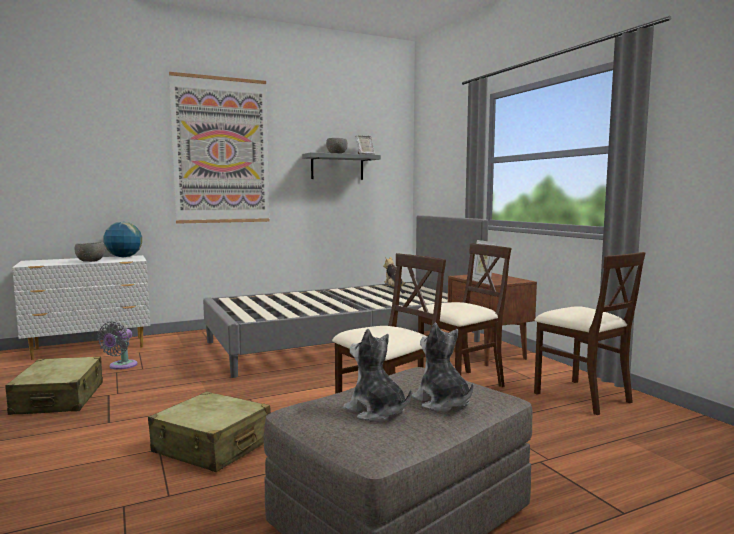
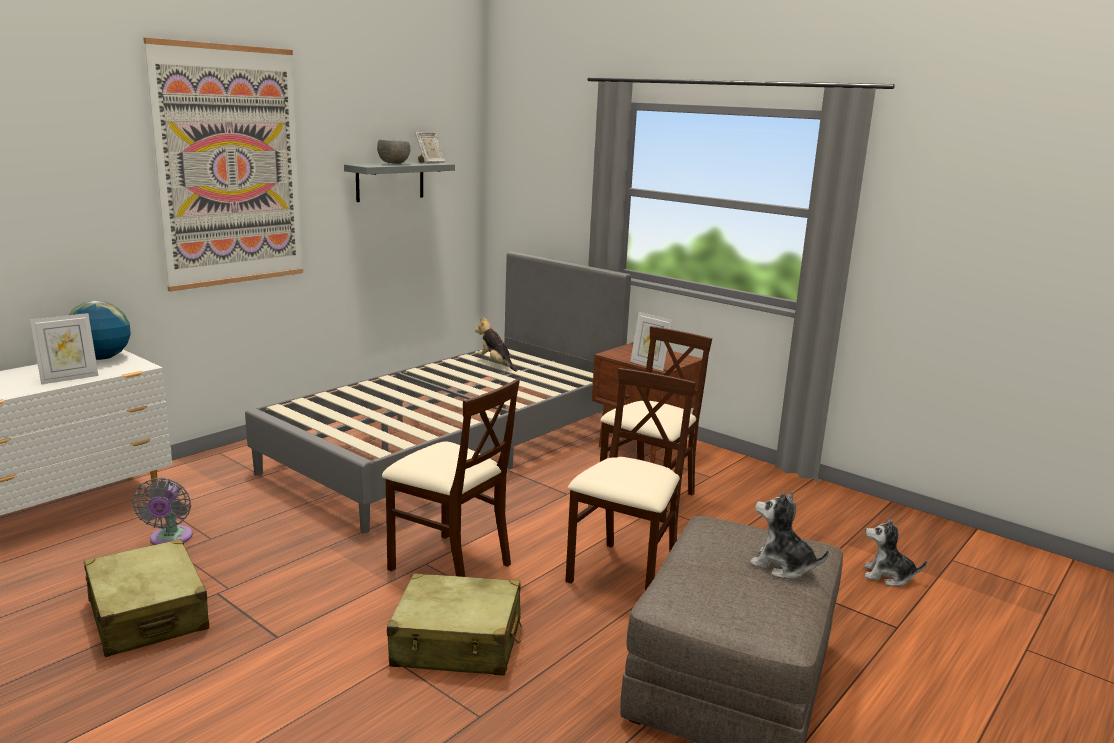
camera: 25 degrees left, 10 degrees up
grey bowl [75,242,105,262] -> picture frame [30,313,99,384]
plush toy [343,329,412,422] -> plush toy moved to [864,518,927,586]
beige chair [534,252,645,415] -> beige chair moved to [382,379,520,577]

